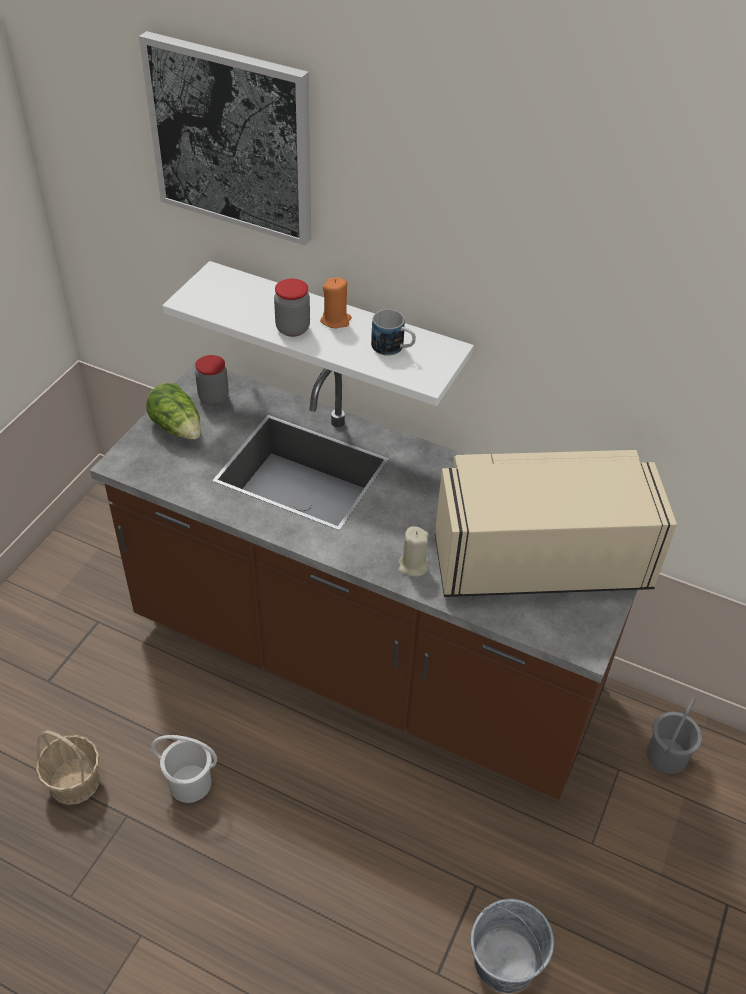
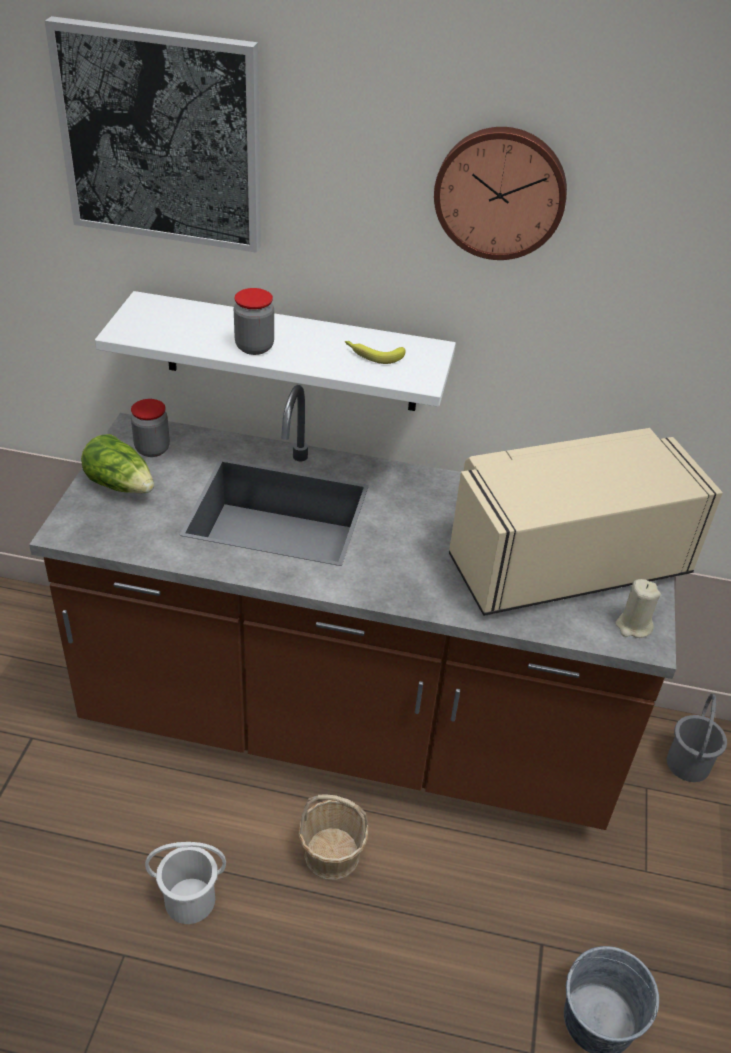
camera: 15 degrees left, 5 degrees down
basket [36,730,100,805] -> basket moved to [298,794,369,880]
orange candle [320,277,352,328] -> none
mug [371,309,416,356] -> banana [345,341,406,364]
beige candle [398,526,429,577] -> beige candle moved to [615,579,661,638]
none -> wall clock [434,127,567,260]

